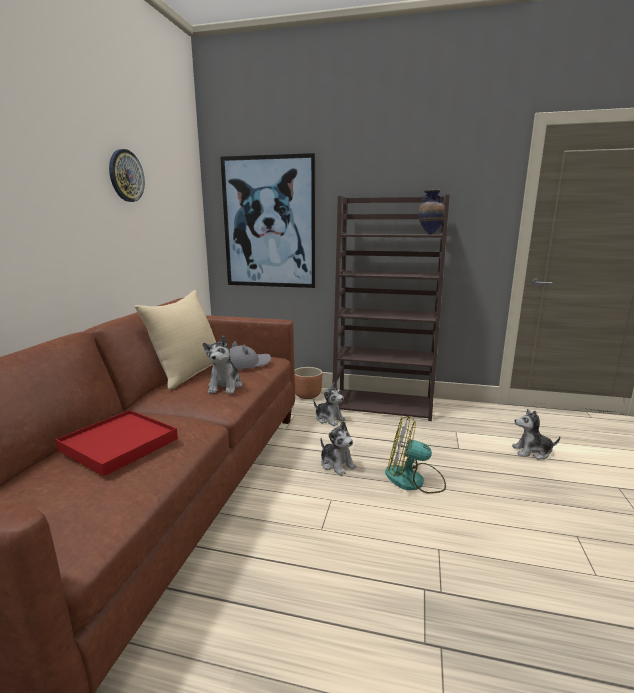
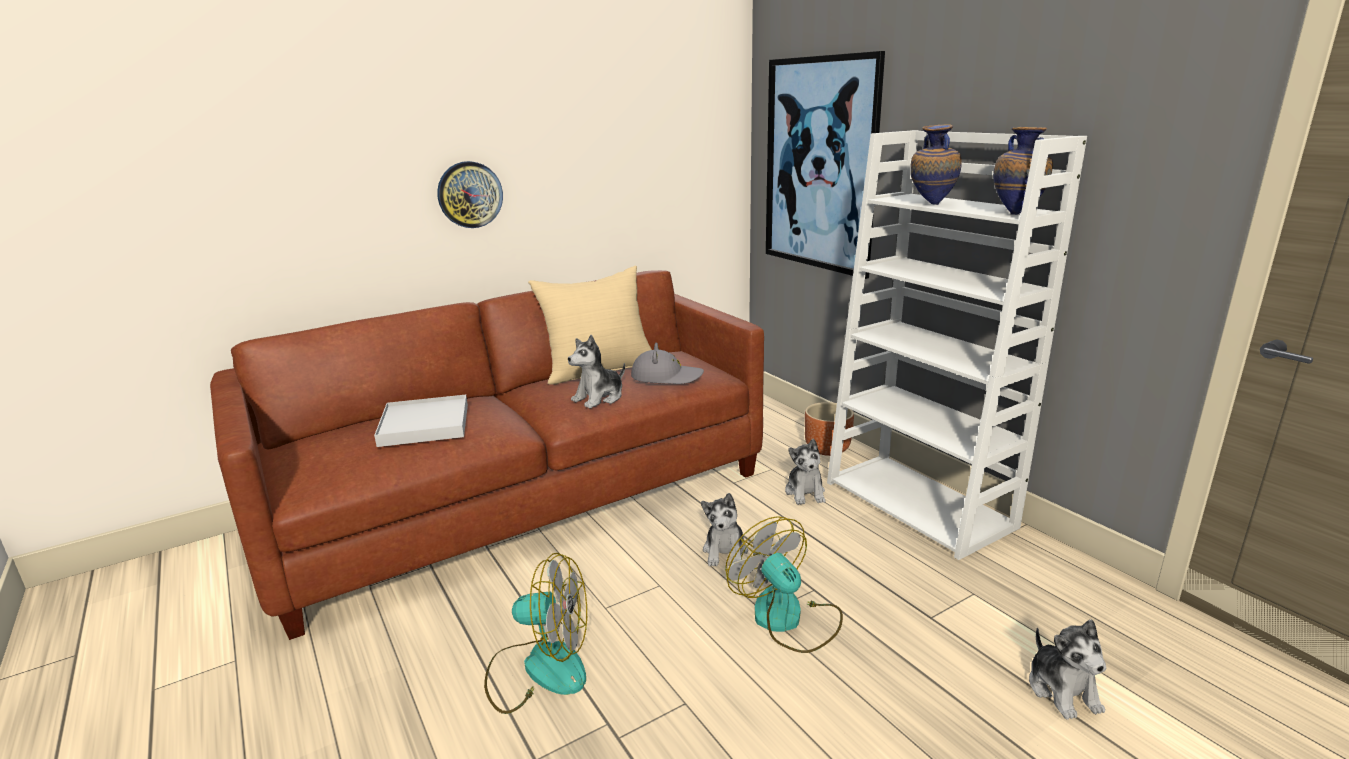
camera: 45 degrees right, 5 degrees up
red tray [55,410,178,476] -> white tray [374,395,468,447]
wall clock [109,149,145,202] -> wall clock moved to [437,161,503,228]
brown bookcase [332,194,450,421] -> white bookcase [827,130,1087,560]
plush toy [512,409,560,459] -> plush toy turned 150 degrees counterclockwise [1029,619,1106,720]
none -> fan [484,553,587,714]
none -> vase [910,124,962,205]

